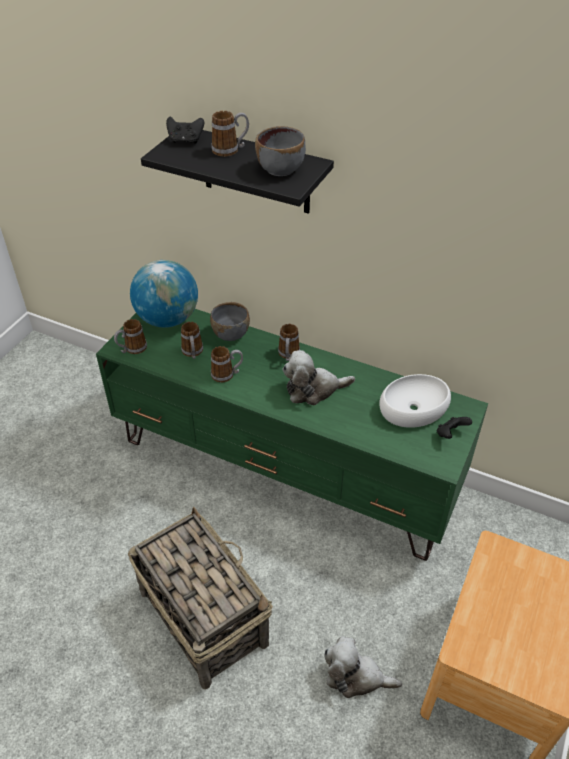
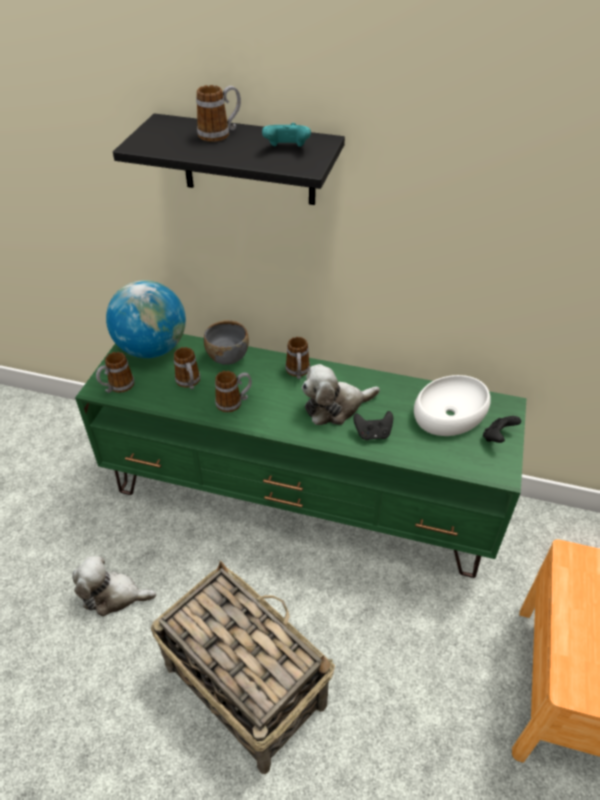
camera: 10 degrees left, 0 degrees up
black game controller [166,116,204,144] -> black game controller moved to [353,411,393,440]
grey bowl [255,126,306,176] -> turquoise game controller [262,123,311,147]
plush toy [324,637,402,698] -> plush toy moved to [72,556,156,616]

